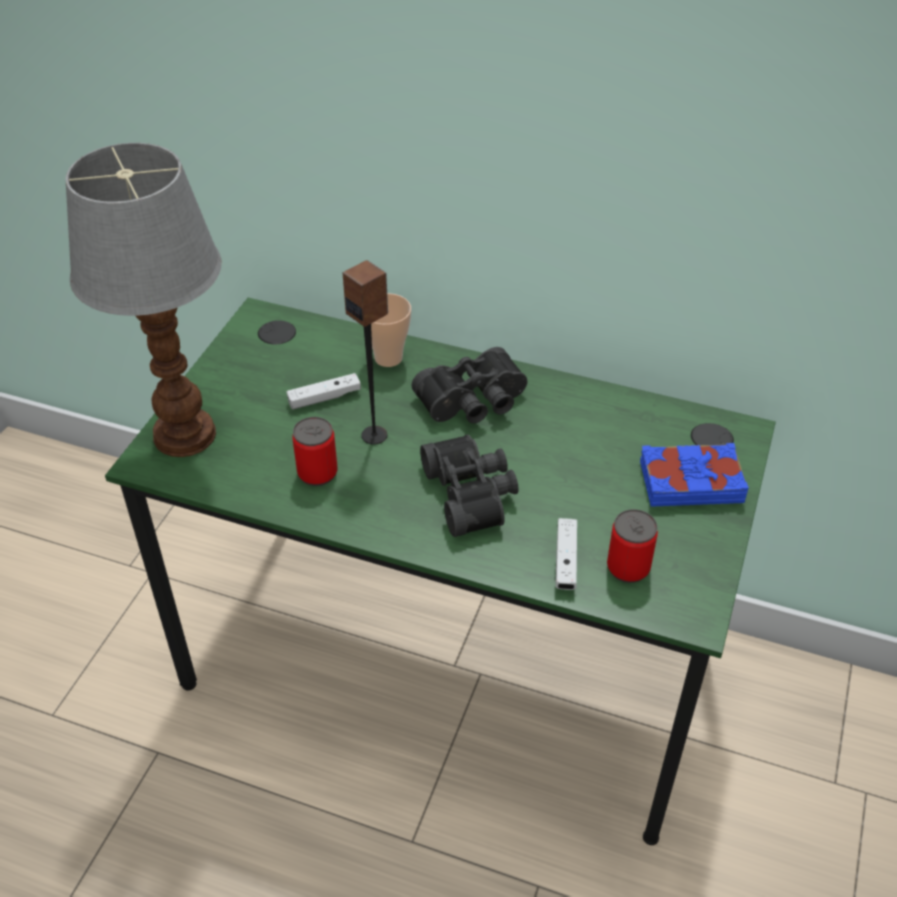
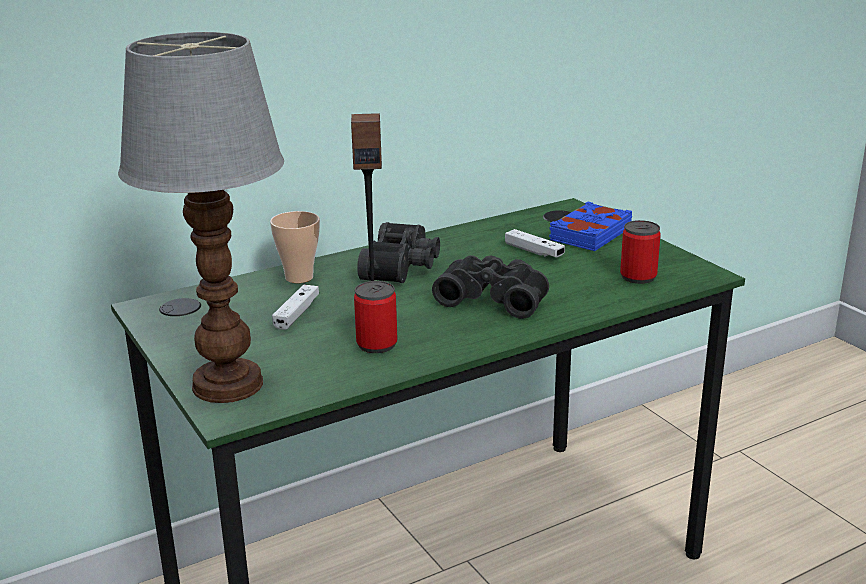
camera: 50 degrees left, 20 degrees down
white game controller [555,518,577,590] -> white game controller moved to [505,229,565,257]

